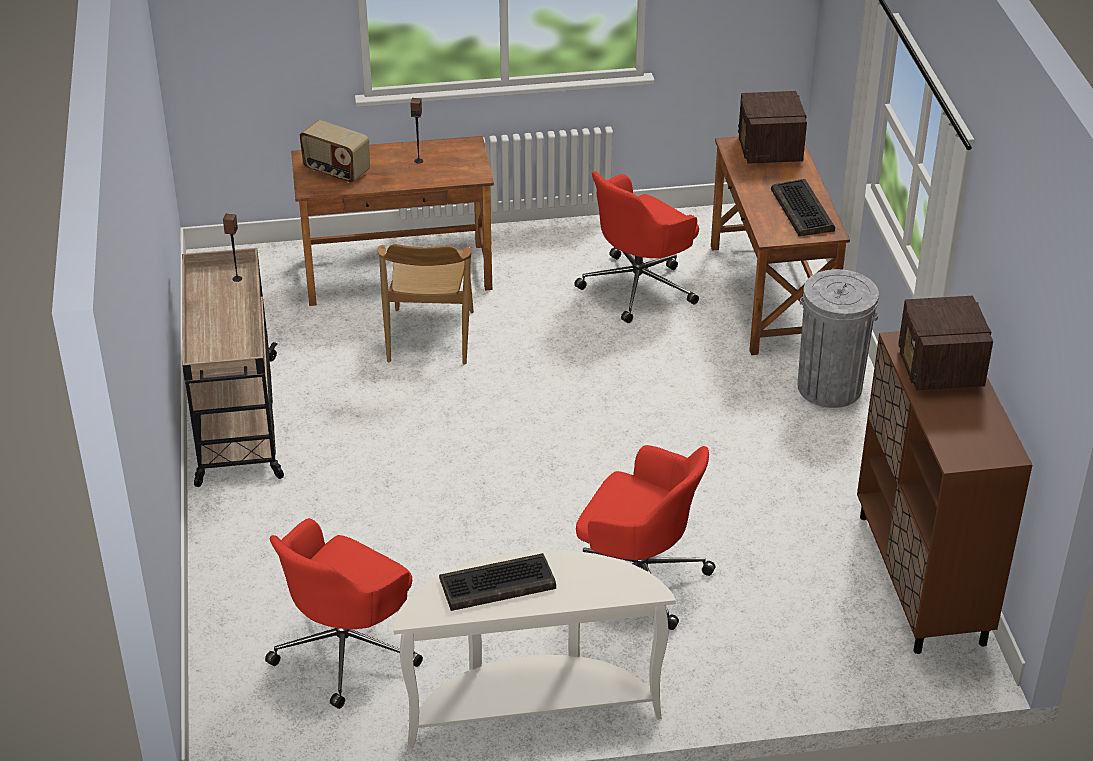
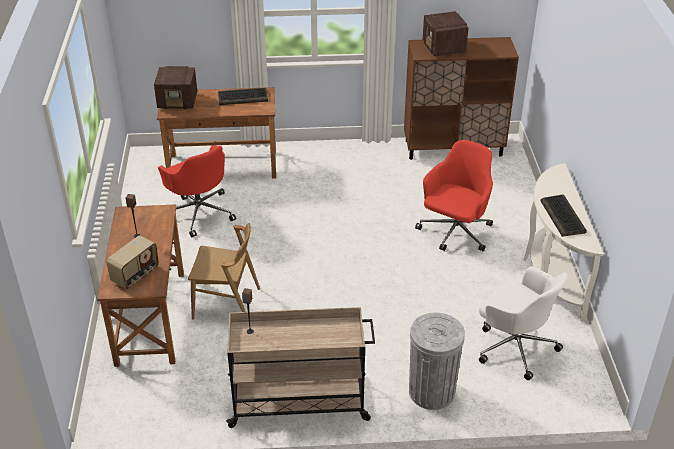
camera: 85 degrees left, 0 degrees up
red office chair [265,518,423,709] -> white office chair [479,266,568,380]
grey trash can [798,269,879,408] -> grey trash can moved to [409,313,465,410]
radio [898,296,993,390] -> radio turned 75 degrees clockwise [423,11,469,56]

